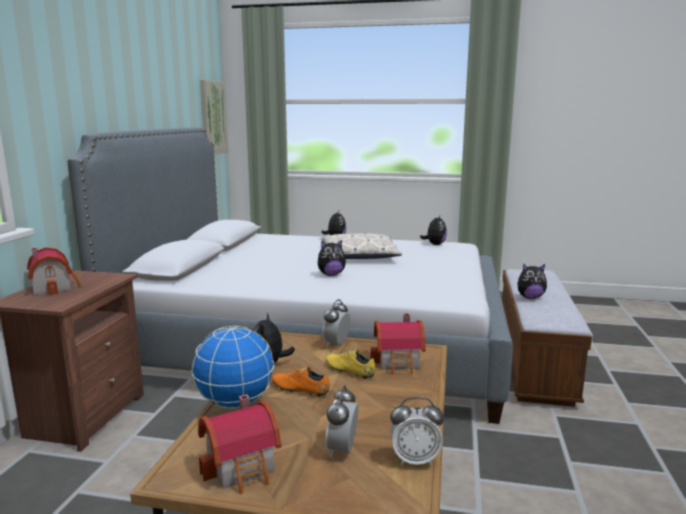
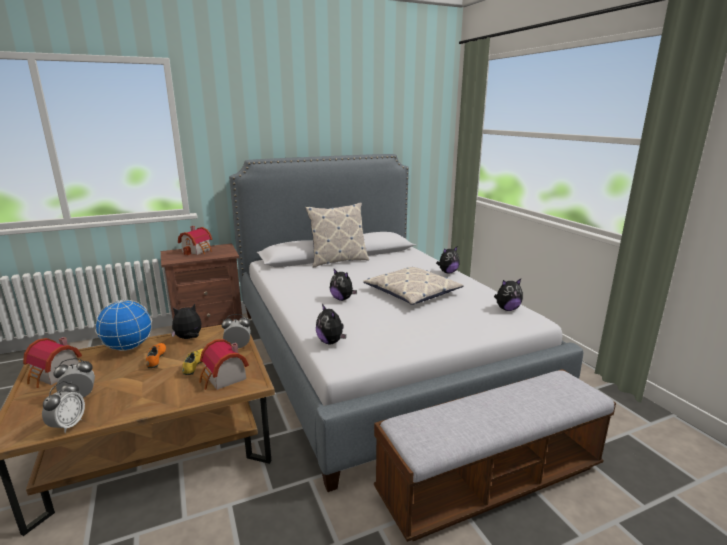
camera: 55 degrees right, 5 degrees up
picture [200,80,229,155] -> none
alarm clock [390,397,444,466] -> alarm clock turned 135 degrees counterclockwise [42,381,85,433]
plush toy [517,264,547,299] -> plush toy moved to [316,304,346,344]
none -> pillow [305,203,369,267]

